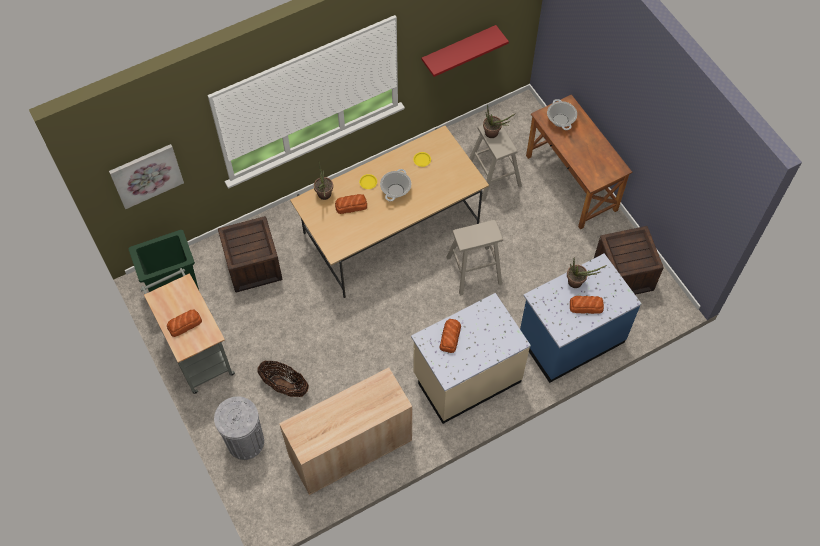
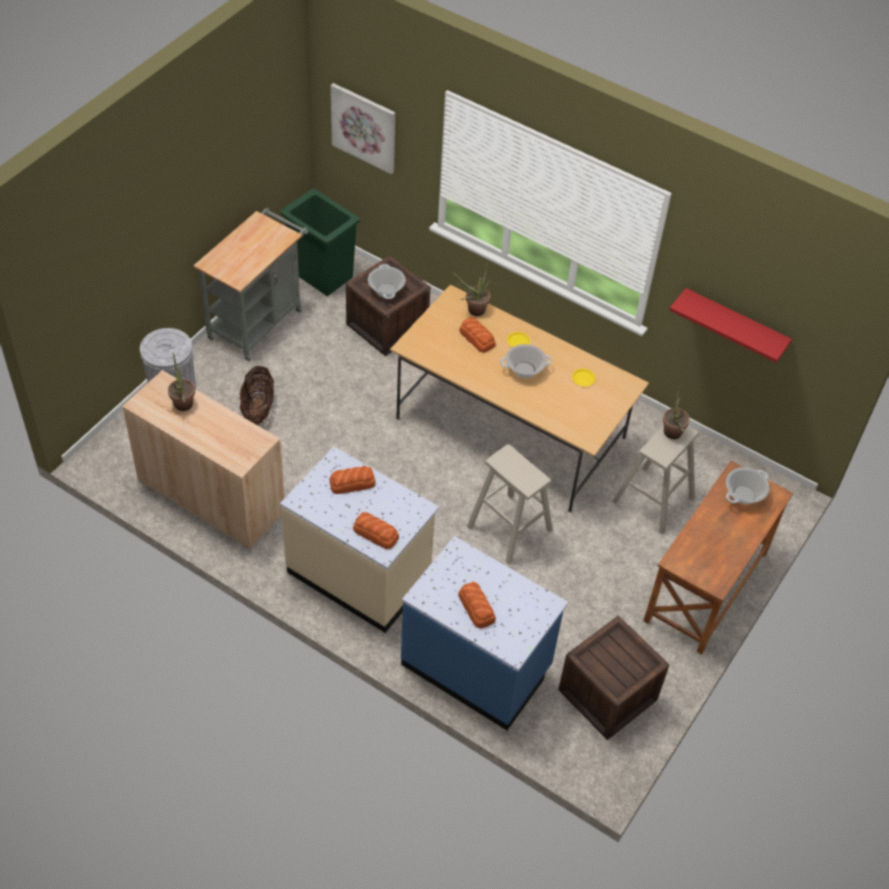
camera: 60 degrees right, 10 degrees down
bread [167,310,202,337] -> bread moved to [353,512,399,549]
potted plant [567,258,607,288] -> potted plant moved to [168,352,195,411]
none -> cooking pot [368,264,406,299]

